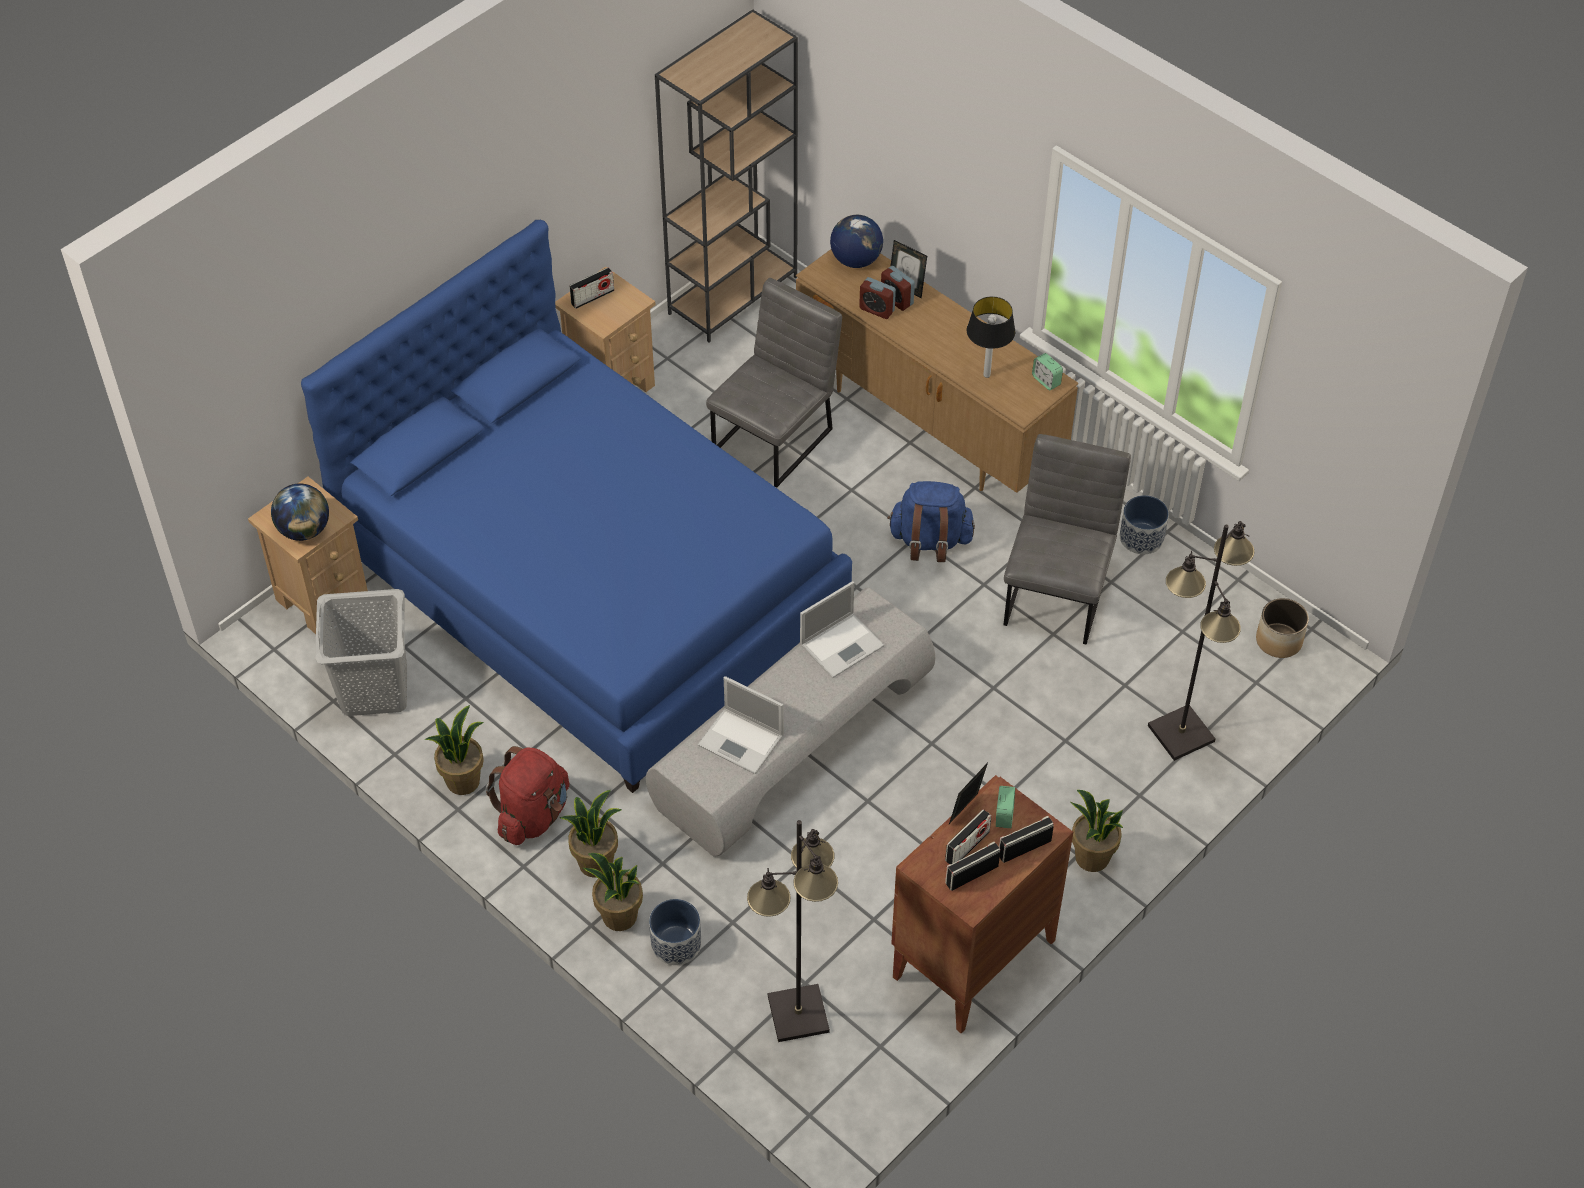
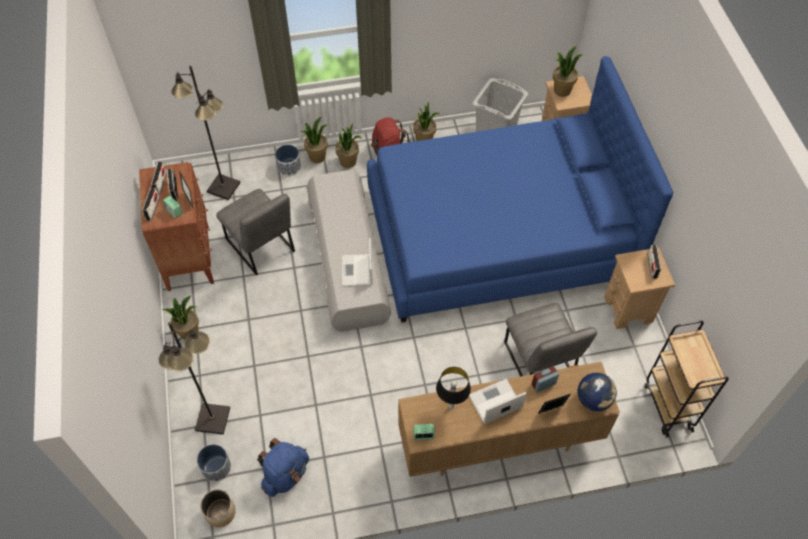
camera: 125 degrees right, 5 degrees up
globe [271,483,329,541] -> potted plant [553,46,584,97]
bookcase [655,9,798,342] -> brown cart [645,320,729,438]
laptop [697,676,784,774] -> laptop moved to [469,379,527,424]
alarm clock [881,266,915,311] -> none
blue backpack [888,481,975,562] -> blue backpack moved to [257,438,309,497]
grey chair [1003,434,1131,644] -> grey chair moved to [216,189,295,275]
planter [1120,495,1169,554] -> planter moved to [197,444,231,482]

